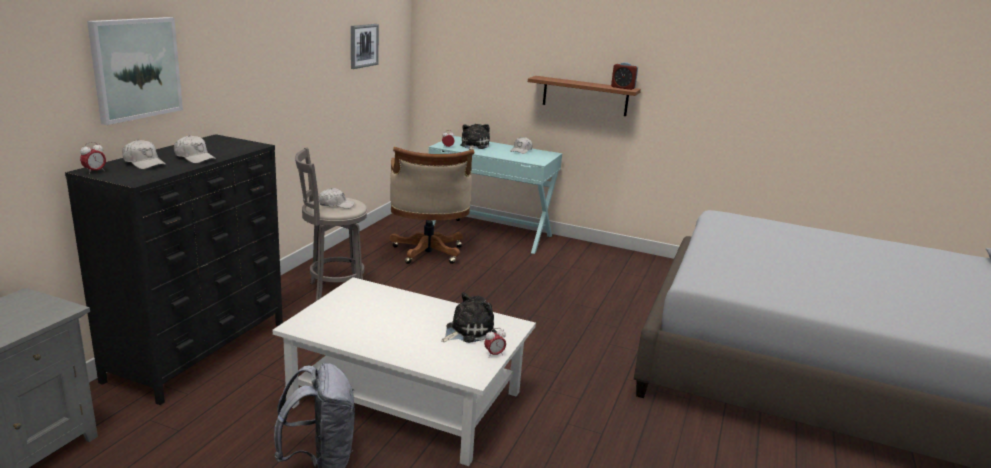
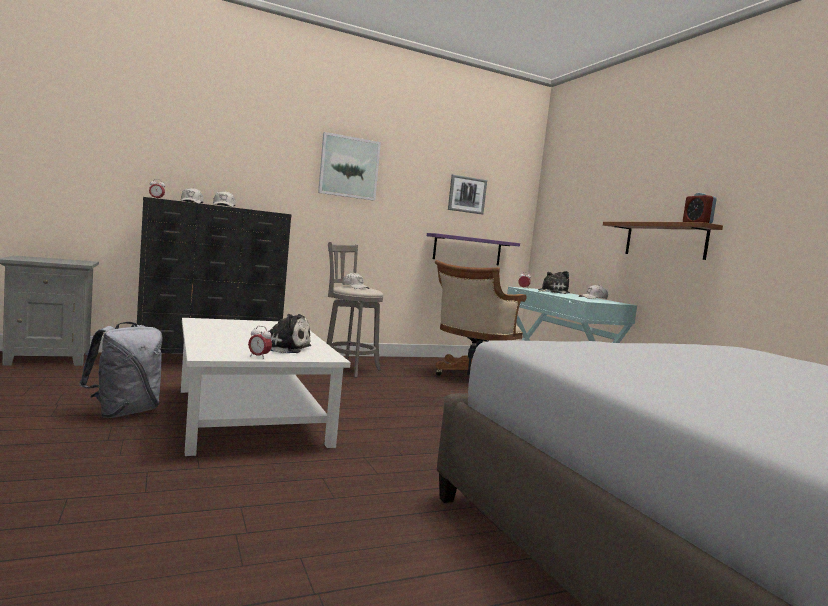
camera: 45 degrees right, 15 degrees down
picture [87,17,183,125] -> picture moved to [318,132,381,201]
none -> purple shelf [427,233,520,265]

